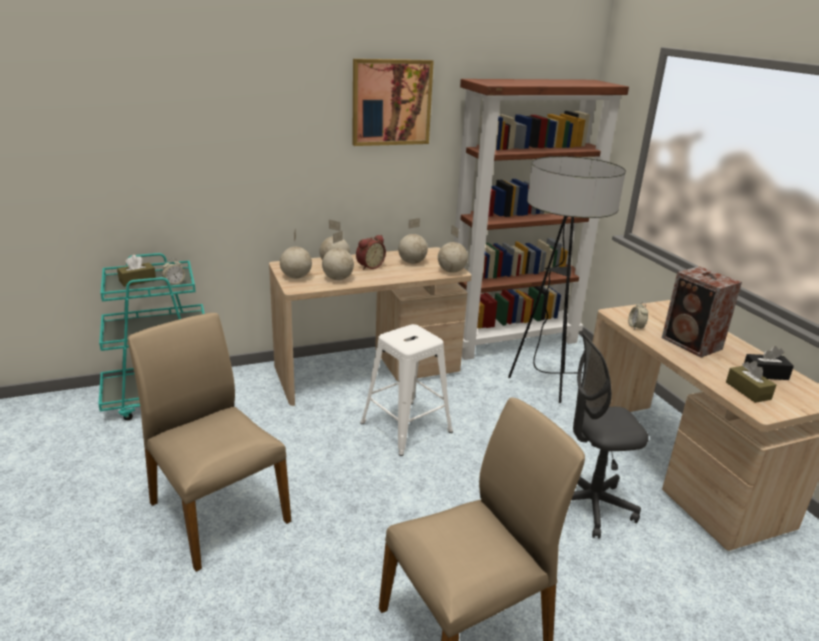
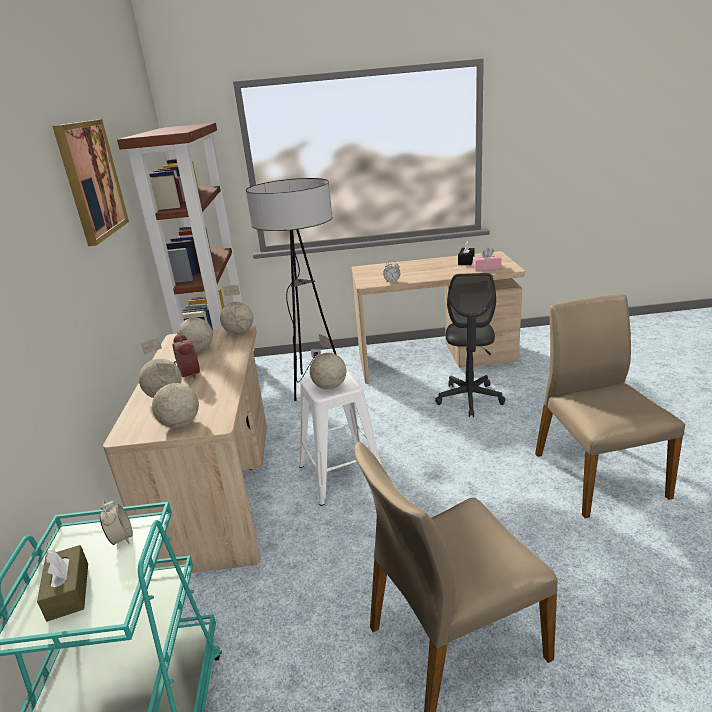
camera: 70 degrees left, 0 degrees up
globe [322,230,354,280] -> globe moved to [310,334,346,390]
speaker [662,266,742,358] -> none
brown tissue box [726,361,777,403] -> pink tissue box [473,247,501,271]

